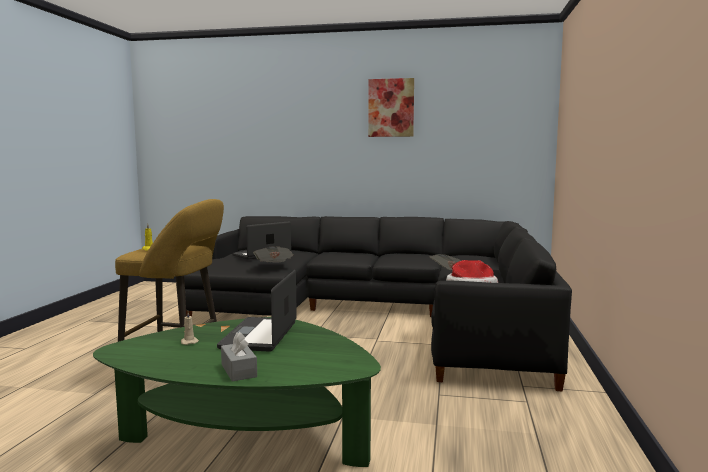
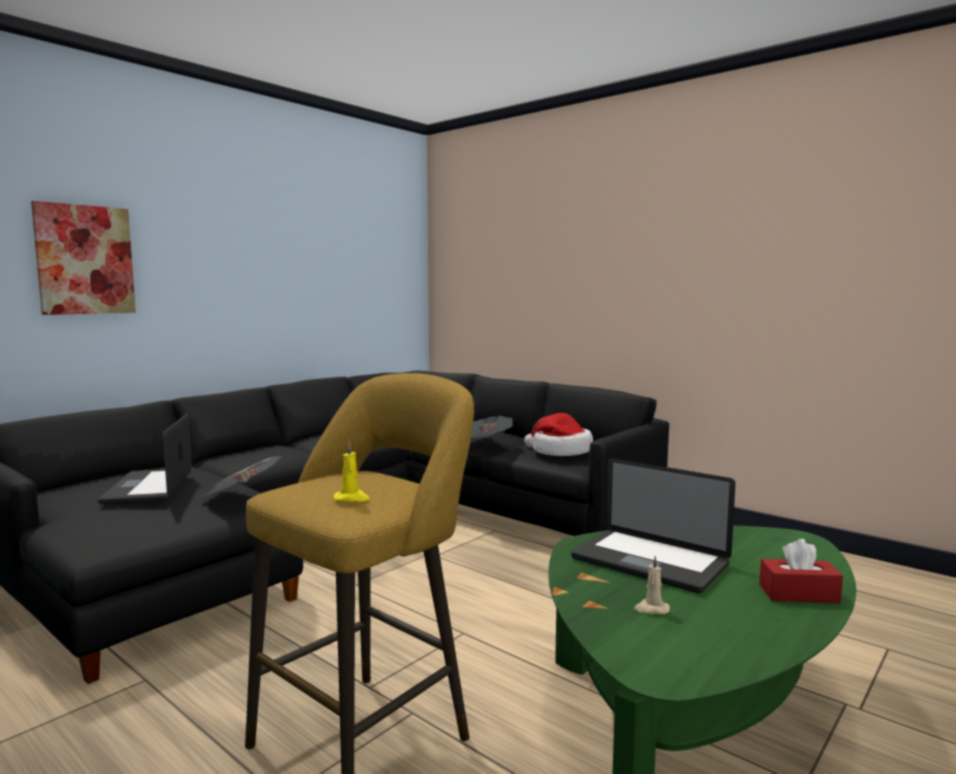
camera: 60 degrees left, 0 degrees up
grey tissue box [221,332,257,381] -> red tissue box [759,539,843,603]
picture [368,78,414,137] -> picture moved to [31,201,136,315]

